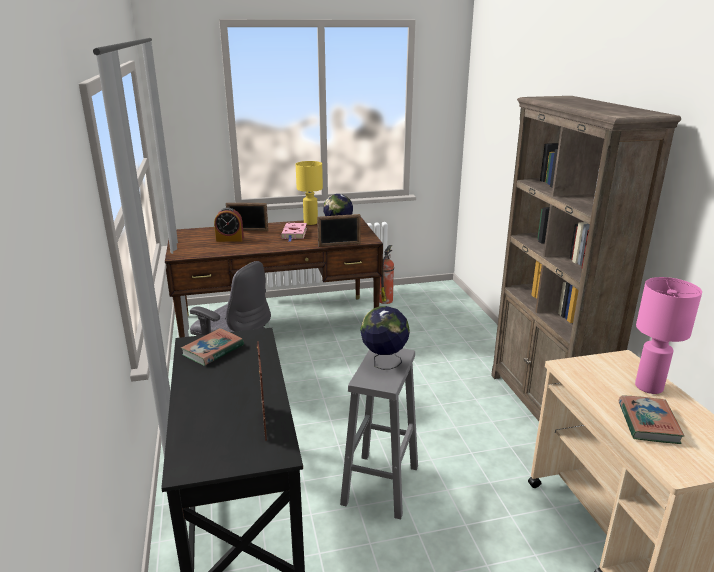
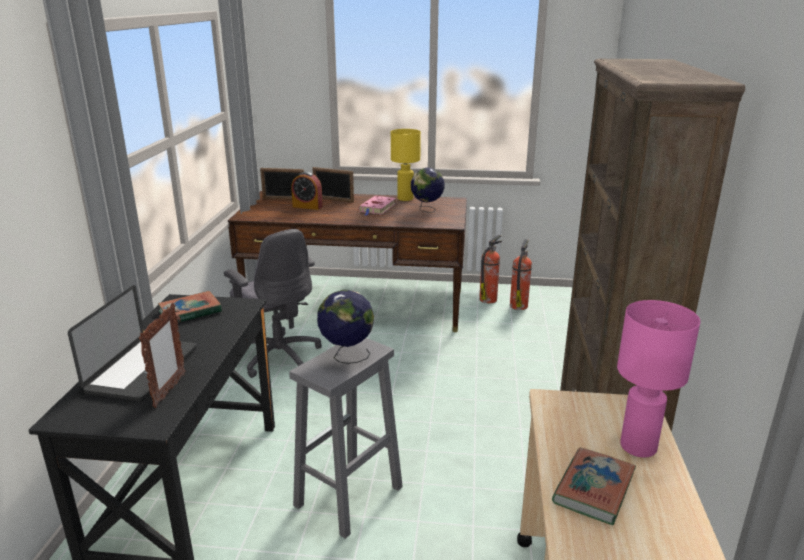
camera: 20 degrees right, 0 degrees up
picture frame [317,214,361,247] -> picture frame moved to [260,168,304,200]
none -> laptop [68,285,197,401]
none -> fire extinguisher [510,239,532,310]

